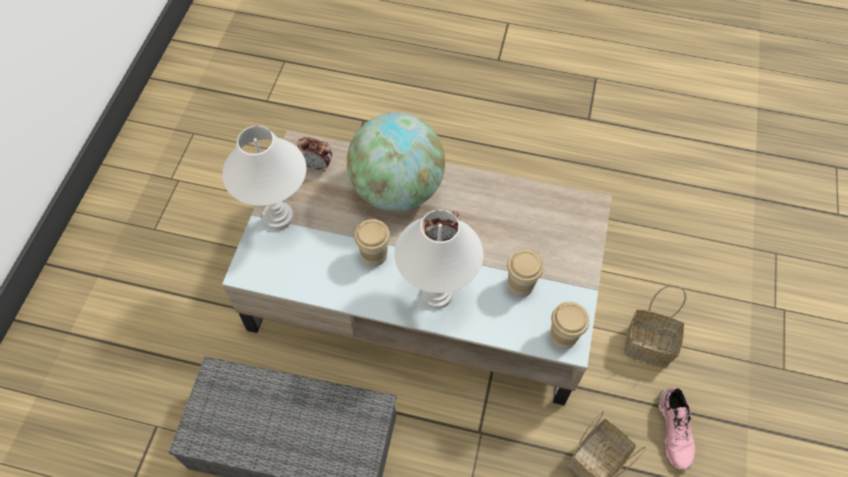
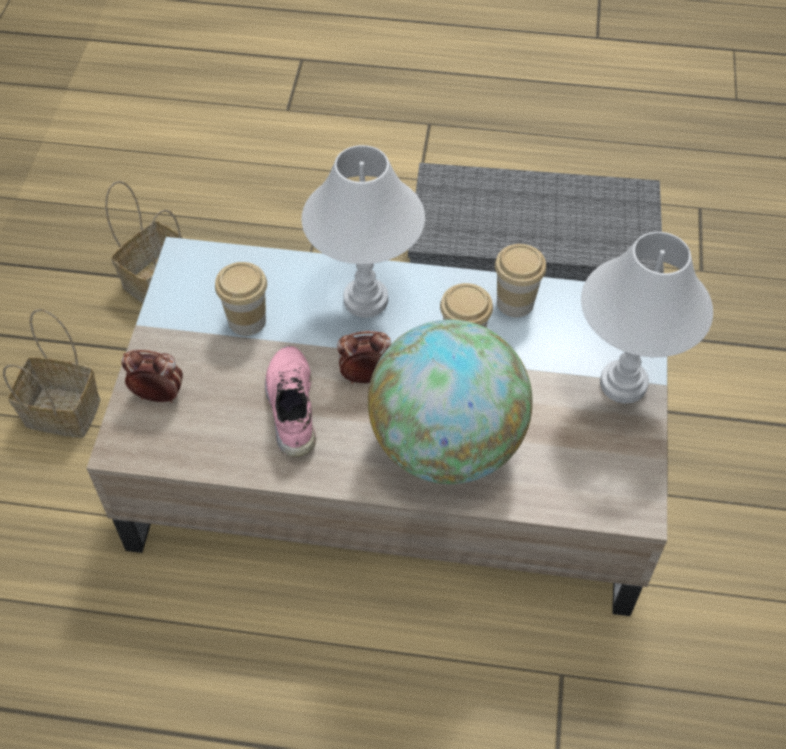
camera: 175 degrees right, 5 degrees down
alarm clock [297,137,332,172] -> alarm clock moved to [121,350,183,403]
cup [550,302,589,349] -> cup moved to [495,244,546,317]
pink shoe [658,387,695,470] -> pink shoe moved to [265,345,316,457]

